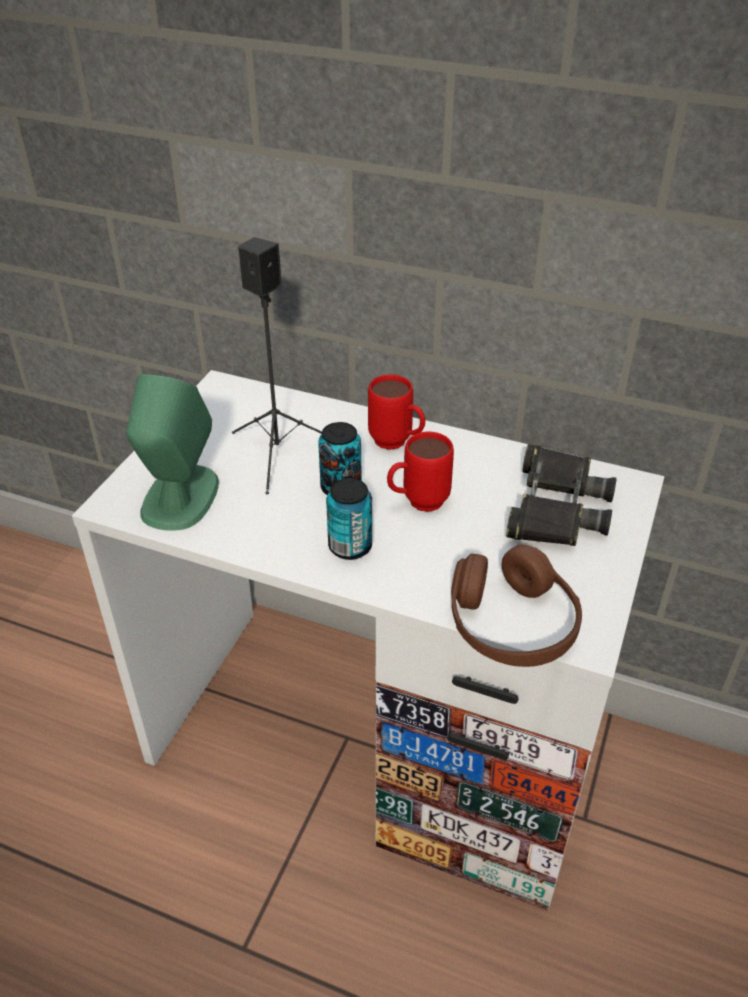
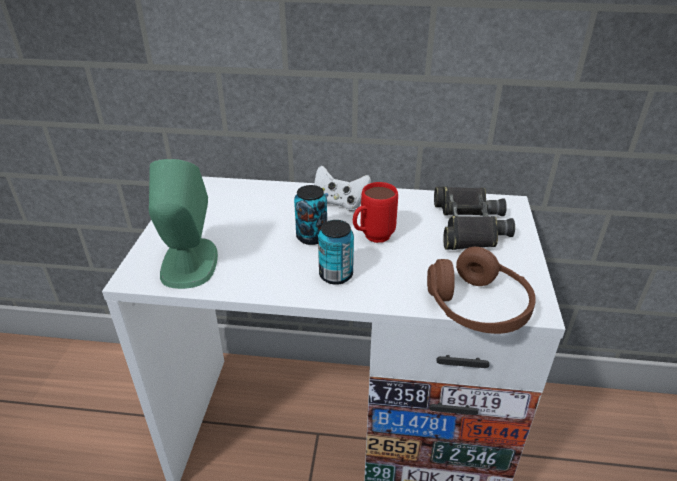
camera: 15 degrees left, 5 degrees down
black speaker [232,237,322,494] -> none
red mug [368,374,425,450] -> white game controller [314,165,371,211]

